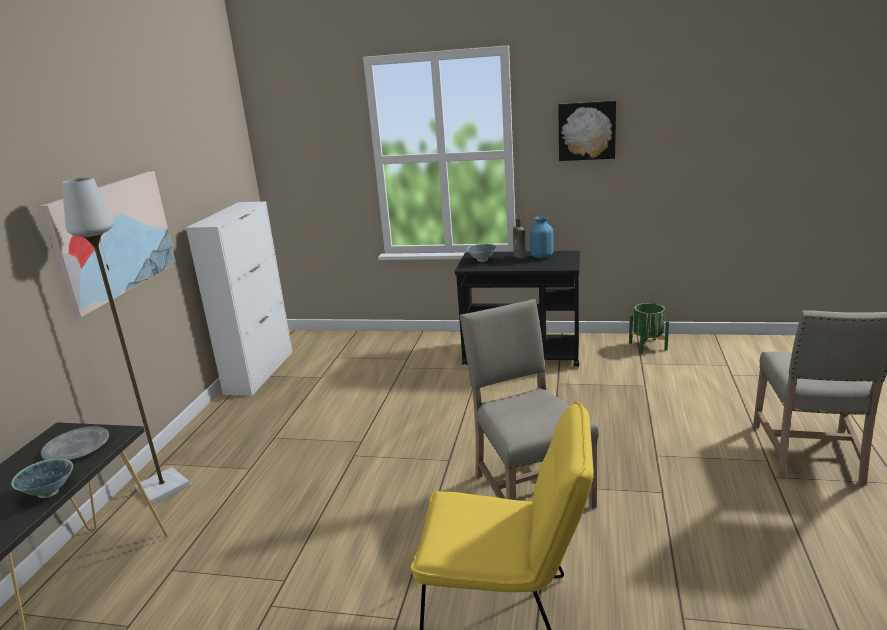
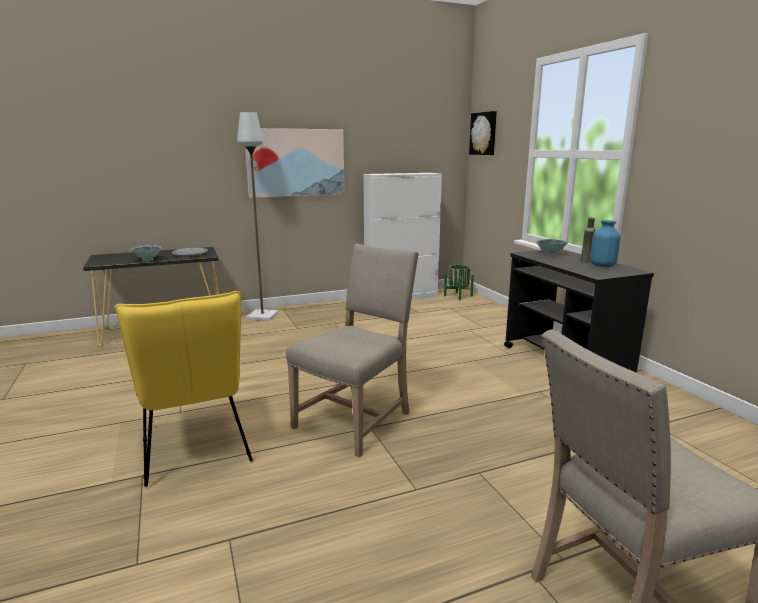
camera: 55 degrees right, 5 degrees down
picture [558,101,616,161] -> picture moved to [469,111,497,155]
green planter [629,303,669,354] -> green planter moved to [444,265,474,300]

